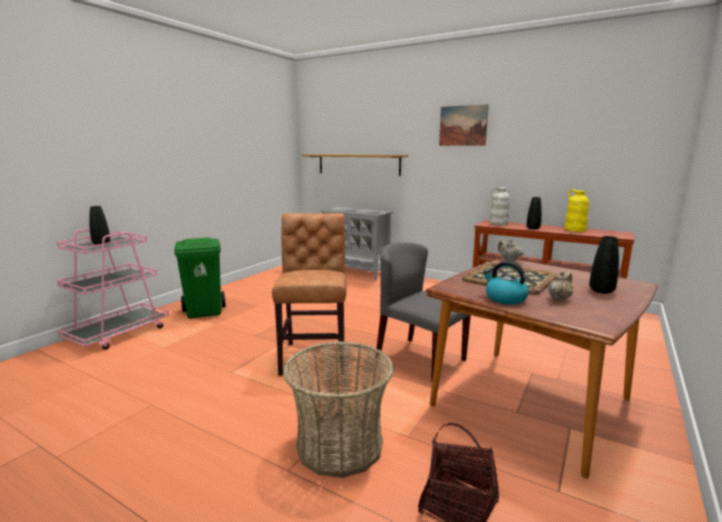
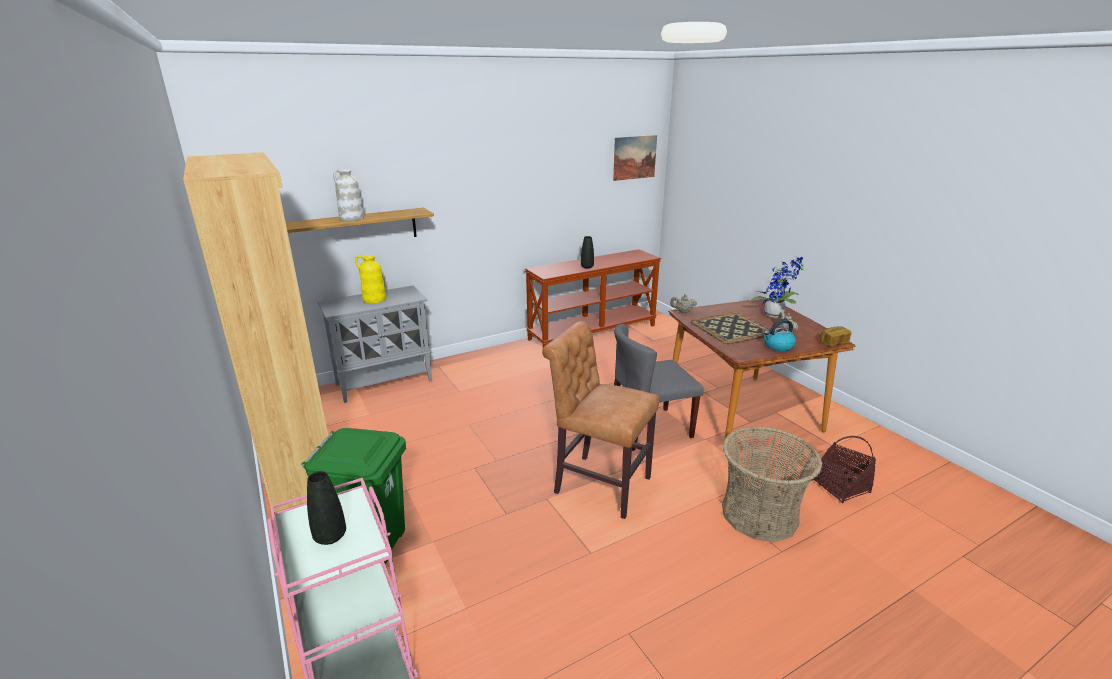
camera: 60 degrees left, 10 degrees up
picture [439,104,489,146] -> picture moved to [613,135,657,181]
white vase [489,186,510,226] -> white vase moved to [333,169,364,221]
yellow vase [565,189,589,232] -> yellow vase moved to [355,255,386,304]
black vase [589,236,619,294] -> potted plant [751,255,804,318]
none -> brown bookcase [183,152,328,512]
none -> bread [820,326,851,346]

